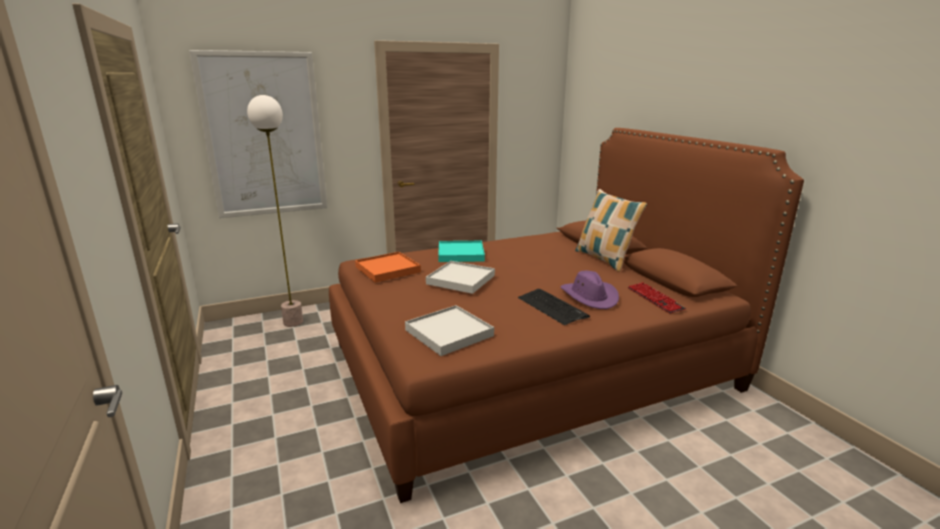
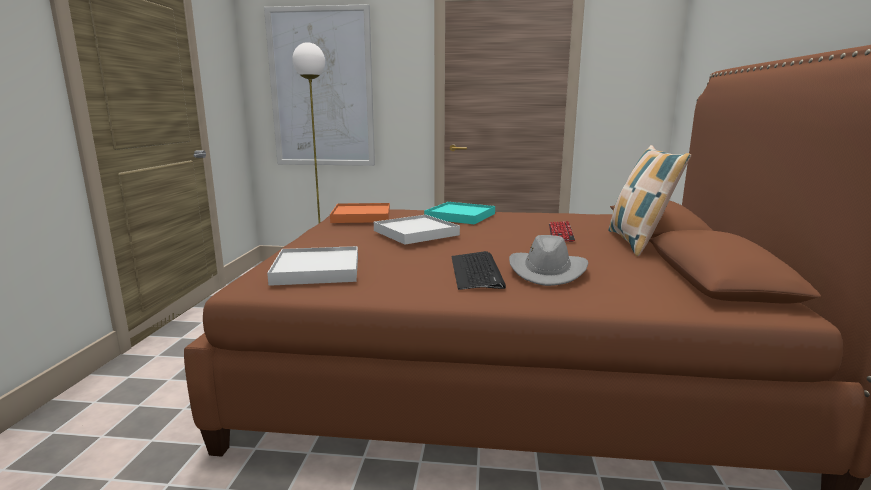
camera: 30 degrees right, 5 degrees down
purple hat [561,271,619,309] -> grey hat [509,235,588,286]
keyboard [628,282,686,314] -> keyboard moved to [549,221,575,242]

